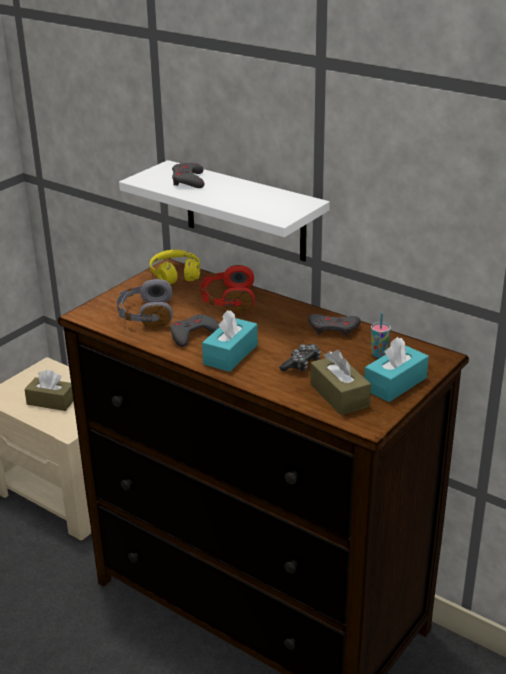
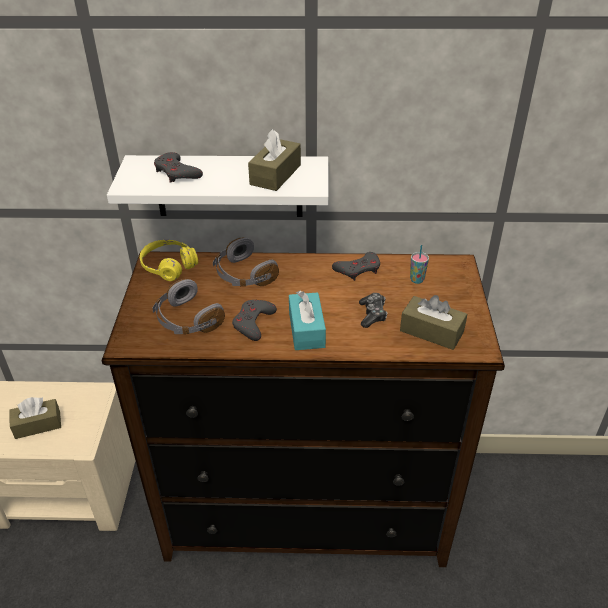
camera: 35 degrees left, 10 degrees up
red headphones [200,265,255,313] -> grey headphones [213,237,279,286]
turquoise tissue box [364,337,429,402] -> none
none -> brown tissue box [248,129,301,191]

